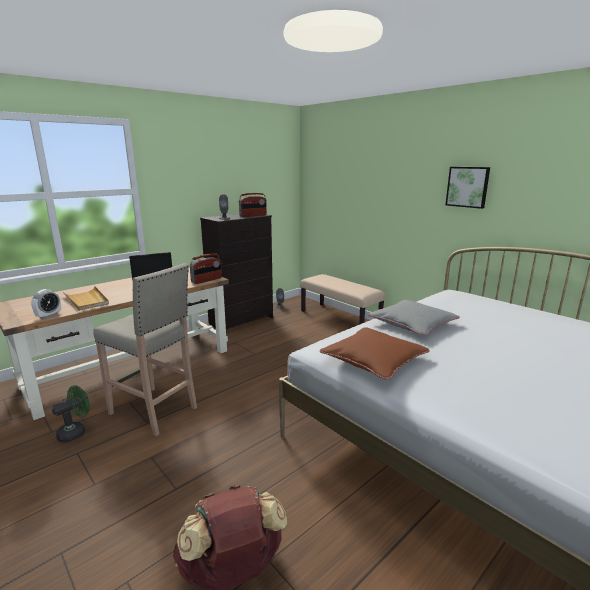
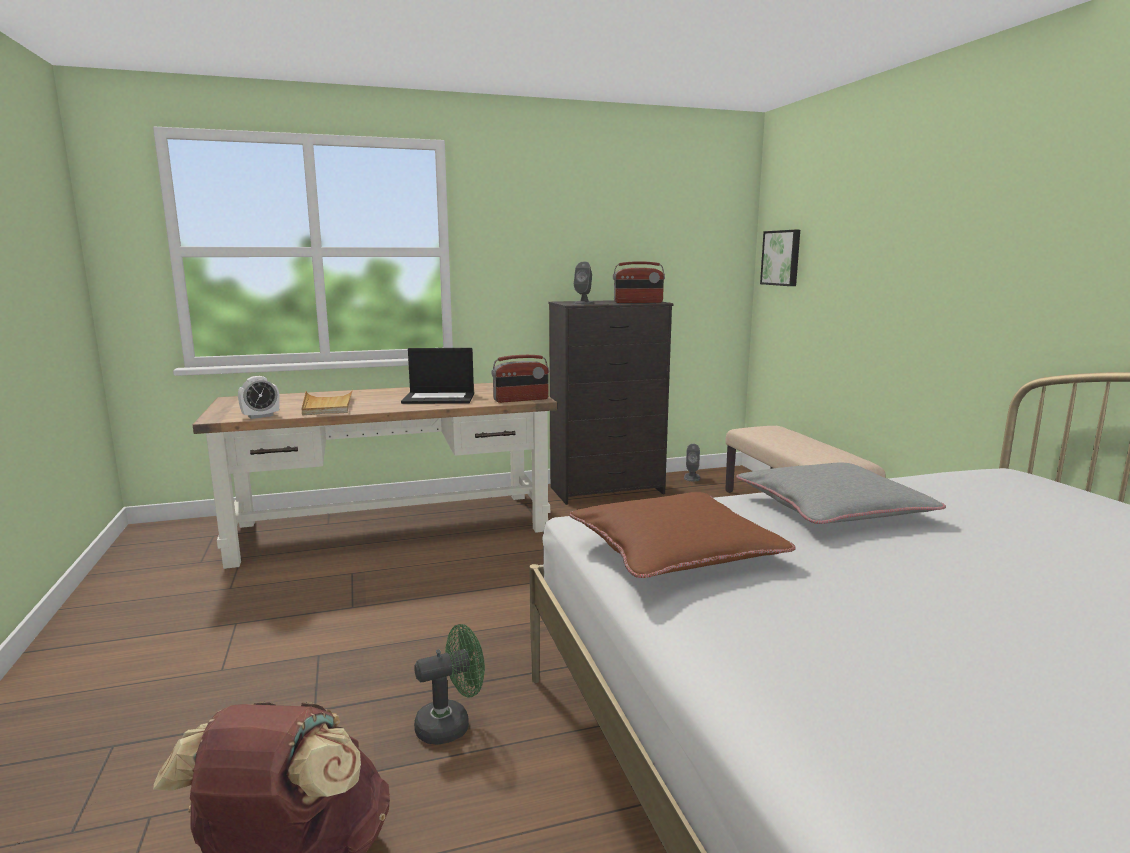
camera: 25 degrees right, 5 degrees down
green fan [52,385,90,443] -> green fan moved to [414,624,485,745]
beige stool [93,263,197,436] -> none
picture [445,167,490,209] -> picture moved to [760,230,800,286]

